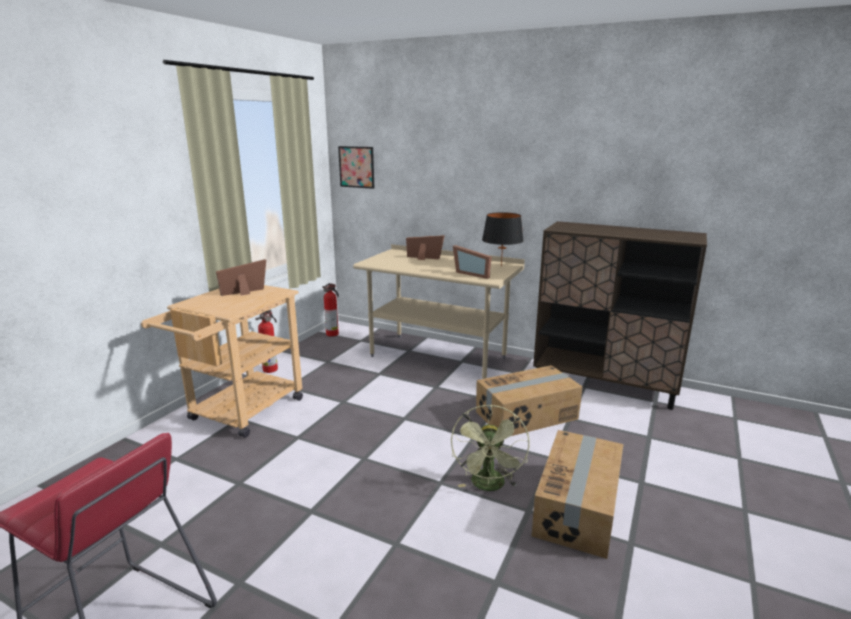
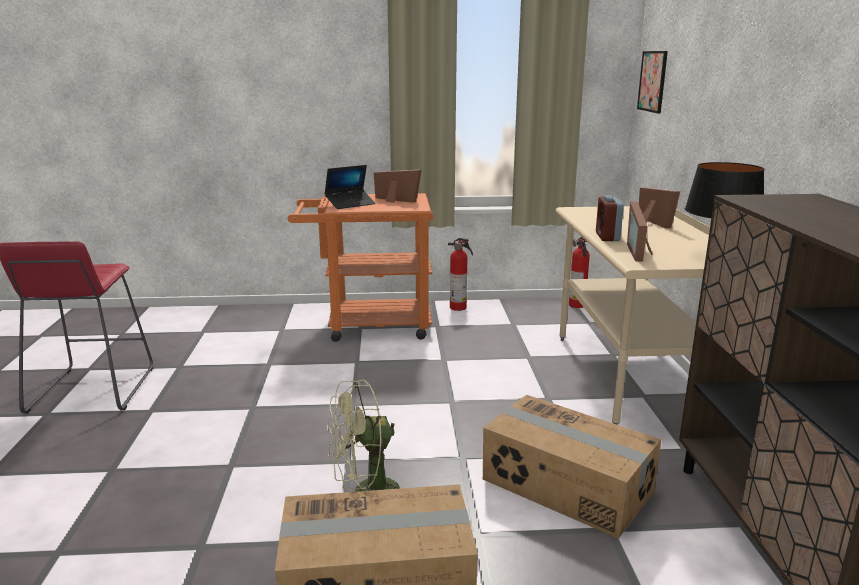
camera: 60 degrees right, 0 degrees up
beige cart [141,285,303,438] -> orange cart [288,193,433,342]
none -> laptop [324,165,376,209]
none -> alarm clock [596,195,624,241]

